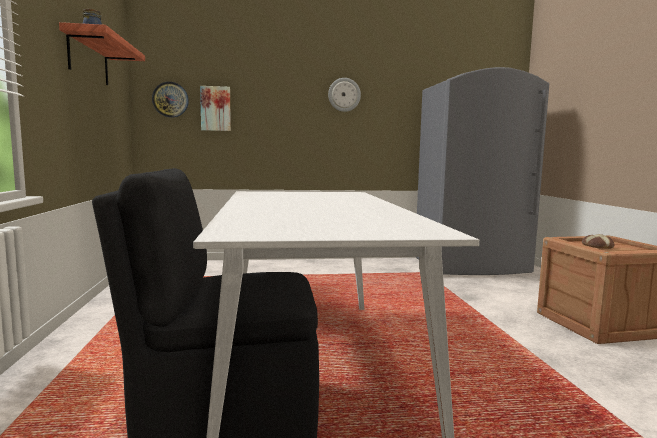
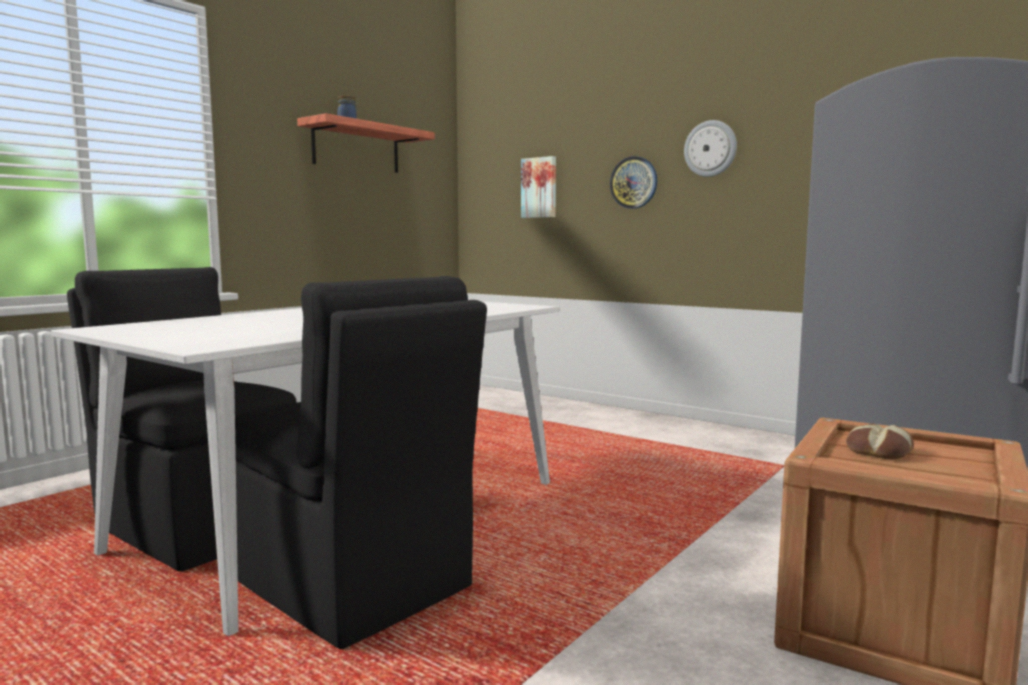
camera: 45 degrees right, 0 degrees up
wall clock [152,82,189,118] -> wall clock moved to [610,156,657,209]
none -> black chair [235,276,487,649]

